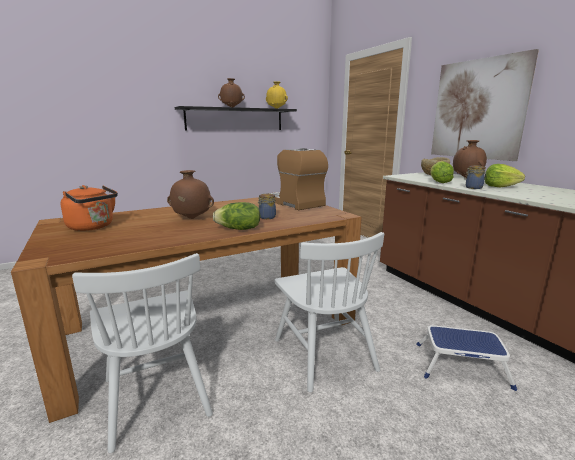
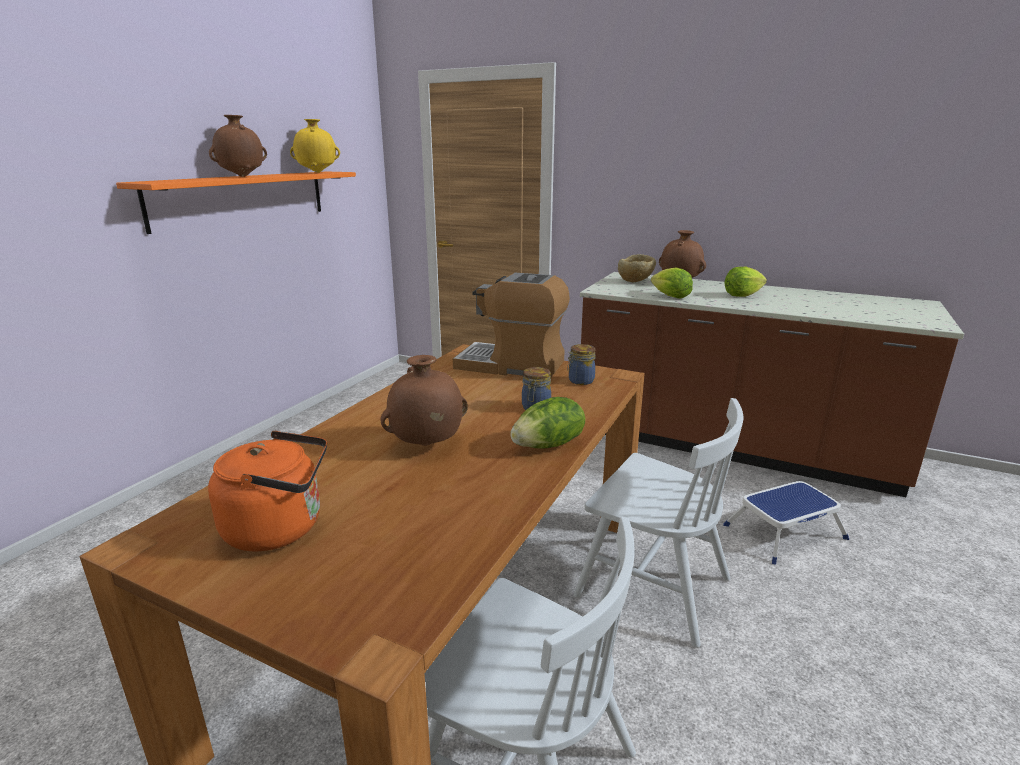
camera: 35 degrees left, 5 degrees up
black shelf [175,106,297,131] -> orange shelf [116,172,356,234]
picture [431,49,539,161] -> none
jar [464,165,486,189] -> jar moved to [567,344,595,385]

